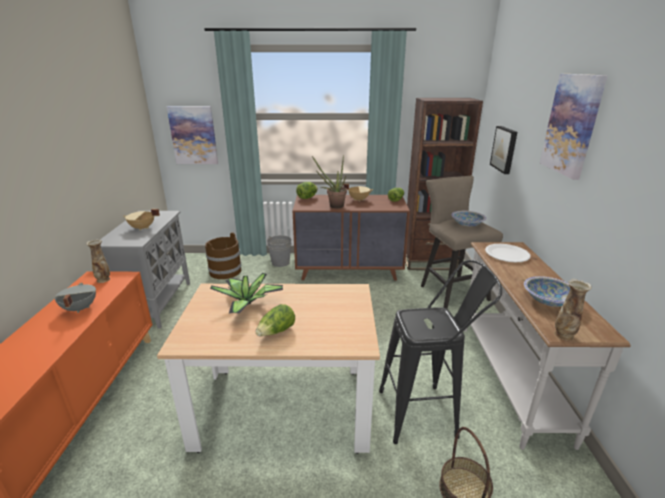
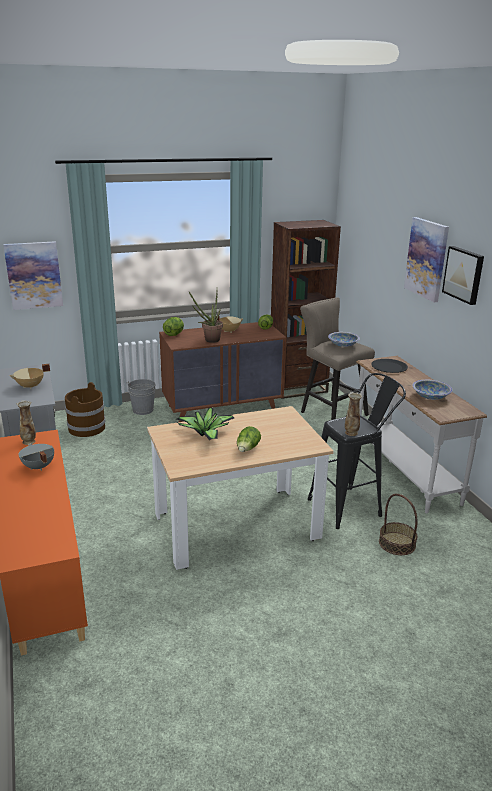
camera: 20 degrees left, 0 degrees up
white plate [485,244,531,262] -> black plate [371,359,408,373]
picture [490,126,517,174] -> picture moved to [442,246,484,305]
vase [554,279,592,341] -> vase moved to [345,392,362,436]

